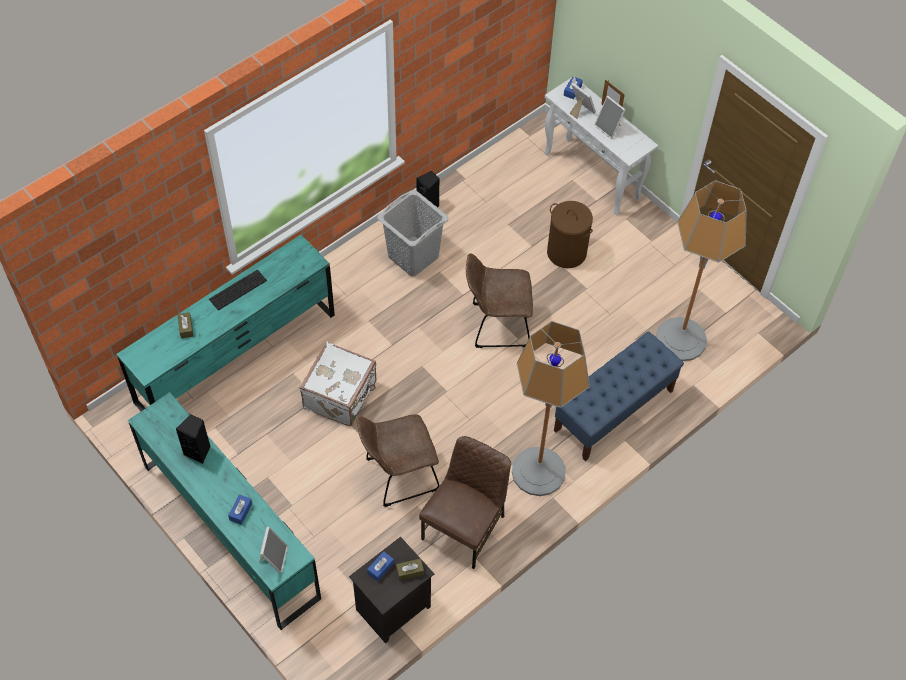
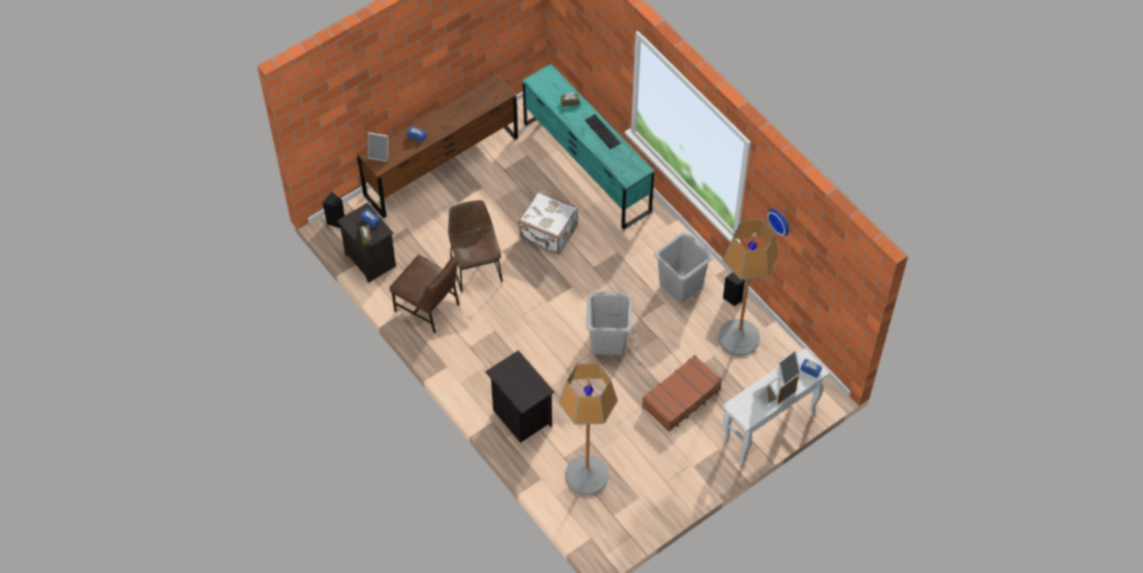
camera: 95 degrees right, 0 degrees up
turquoise dresser [128,392,321,630] -> brown dresser [357,73,518,218]
black speaker [176,414,211,464] -> black speaker moved to [323,192,345,228]
brown chair [466,253,533,348] -> grey laundry basket [586,291,632,355]
floor lamp [512,321,590,496] -> floor lamp moved to [718,219,779,356]
brown laundry basket [547,201,593,268] -> brown suitcase [642,355,722,431]
blue bench [554,331,684,461] -> black nightstand [485,350,554,443]
none -> wall clock [767,209,789,236]

